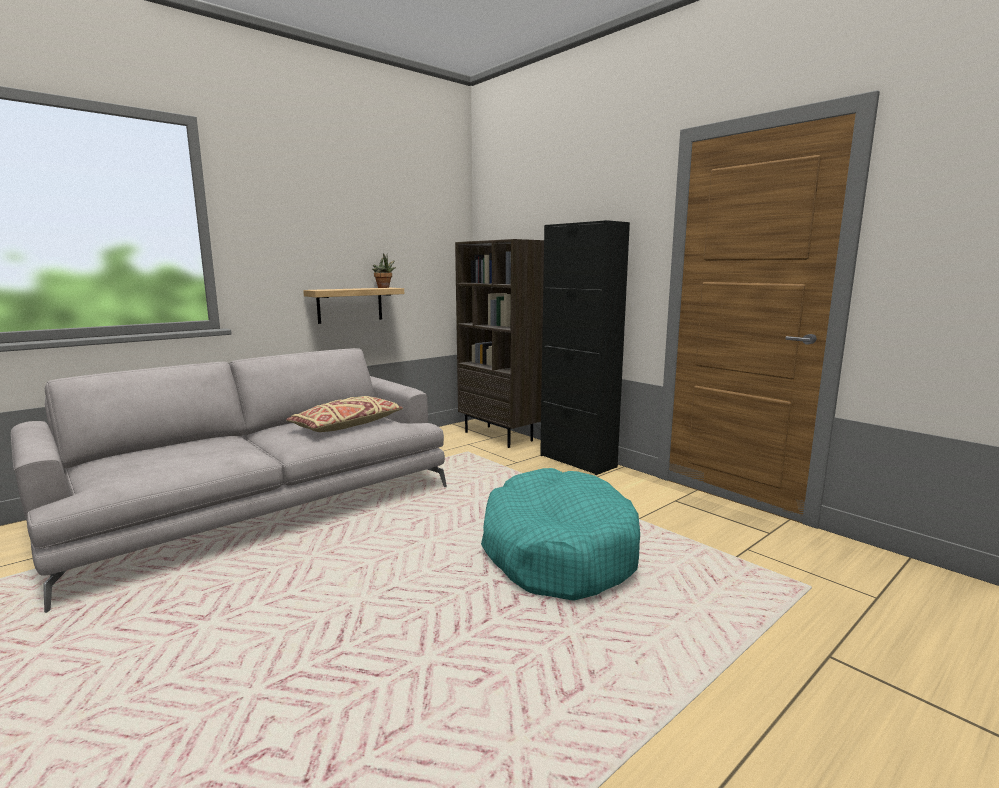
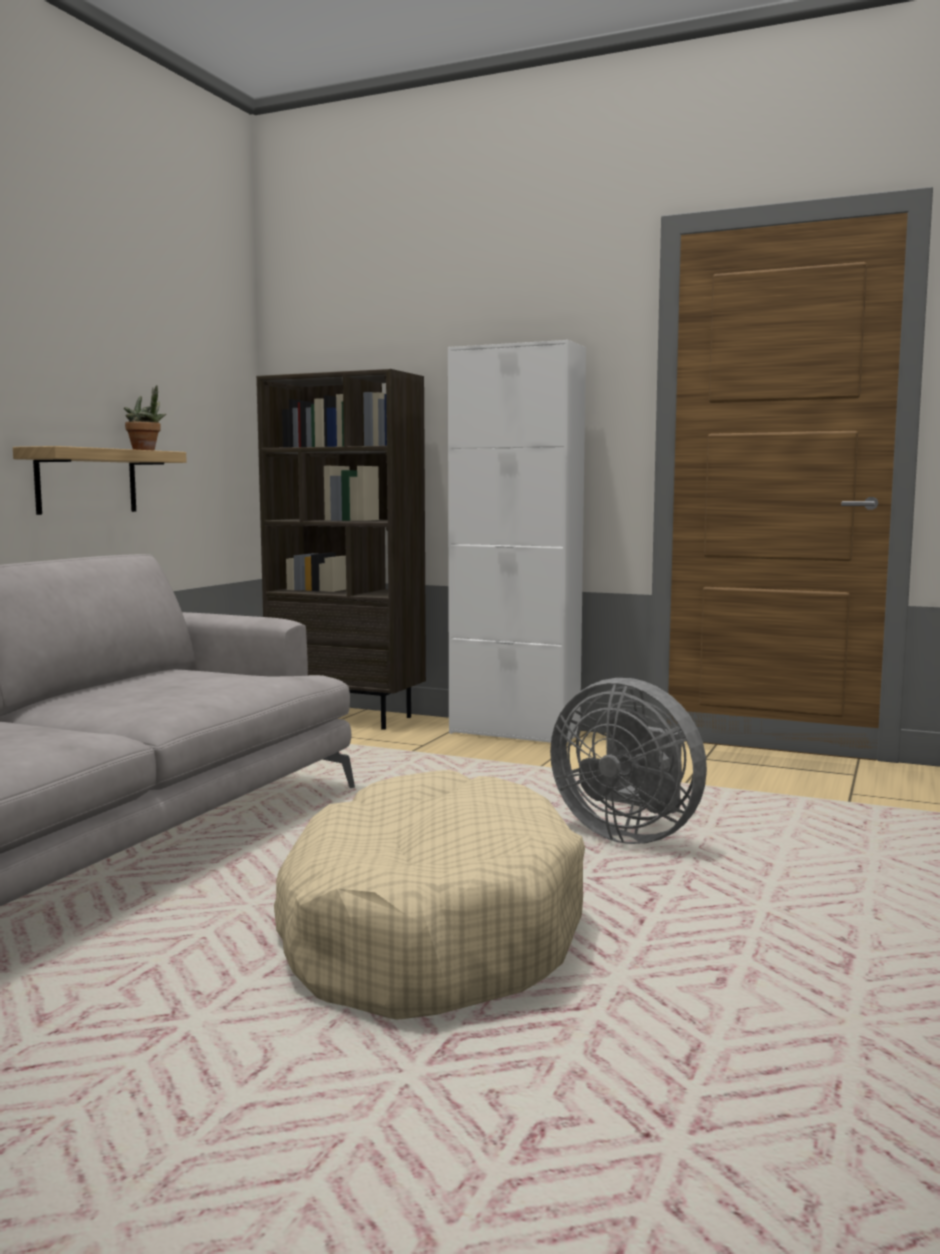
camera: 25 degrees left, 5 degrees down
beige pillow [286,396,403,432] -> none
turquoise dog bed [481,468,640,601] -> grey fan [550,678,707,844]
black cabinet [540,220,630,475] -> white cabinet [448,340,586,743]
none -> beige dog bed [274,770,585,1020]

